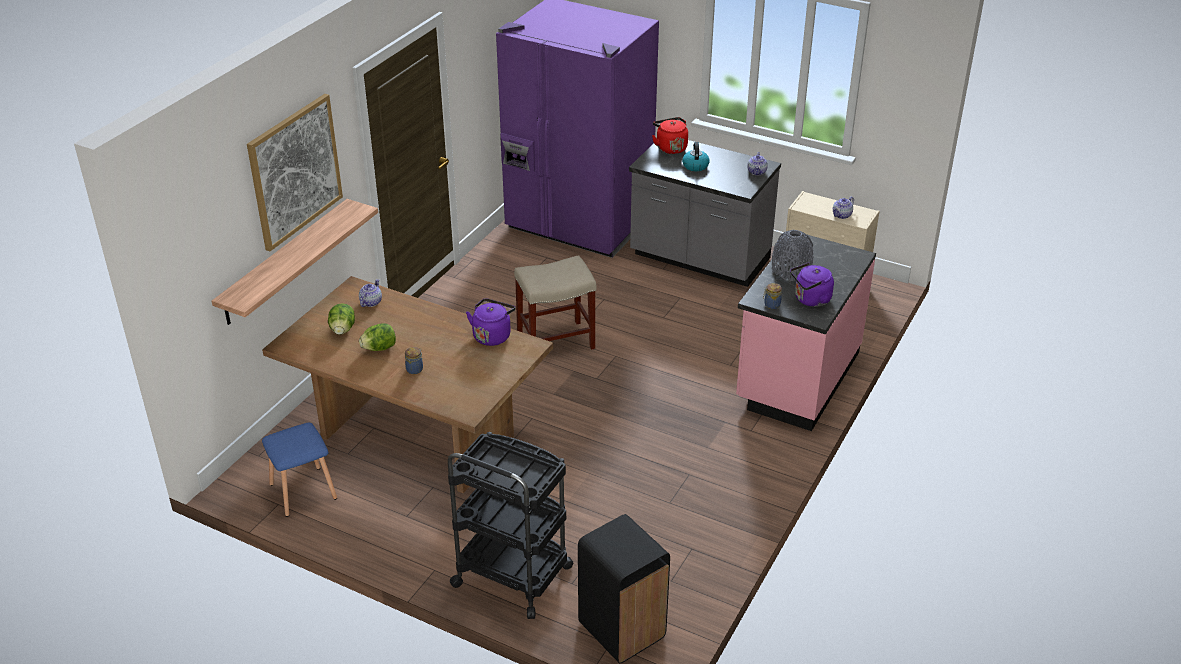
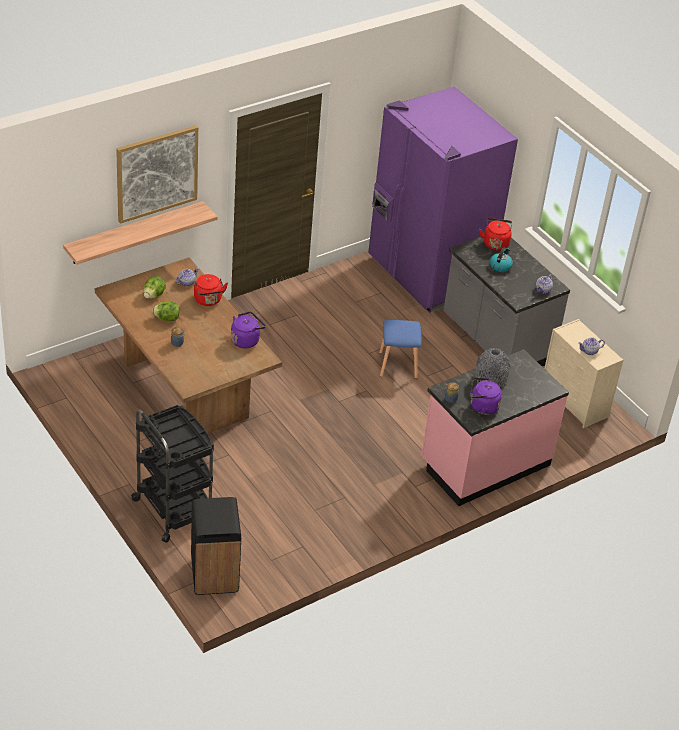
camera: 25 degrees right, 5 degrees up
blue stool [262,423,337,517] -> blue stool moved to [379,320,422,379]
beige stool [514,255,597,350] -> none
none -> red kettle [194,274,228,306]

